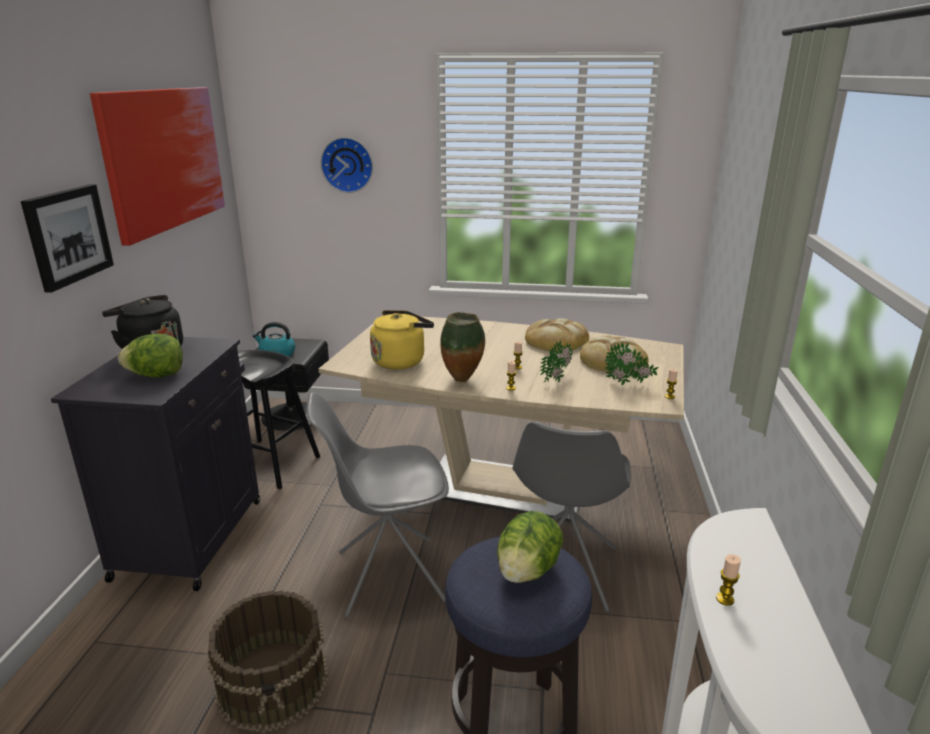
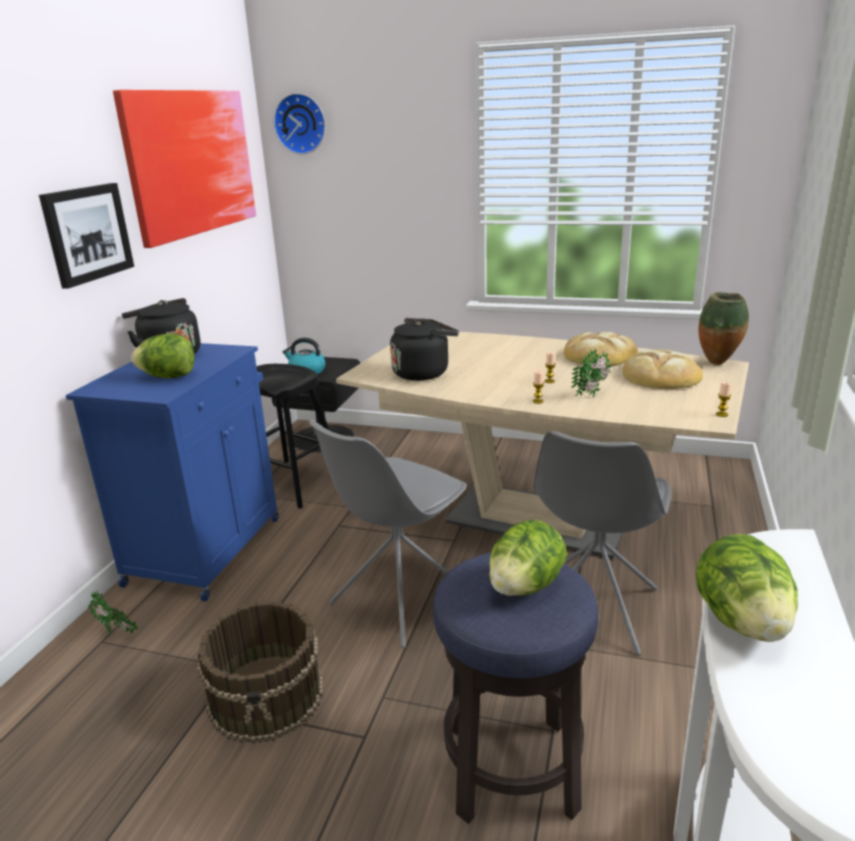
camera: 10 degrees right, 0 degrees up
black cabinet [51,337,260,591] -> blue cabinet [66,343,279,601]
grey chair [306,392,449,618] -> grey chair turned 45 degrees counterclockwise [309,419,467,648]
wall clock [321,137,373,193] -> wall clock moved to [274,93,326,154]
yellow kettle [370,310,434,369] -> black kettle [390,318,459,381]
vase [440,312,485,382] -> vase moved to [698,292,749,365]
potted plant [605,341,658,385] -> potted plant moved to [88,591,138,636]
candle [716,554,741,606] -> lettuce [696,534,798,642]

